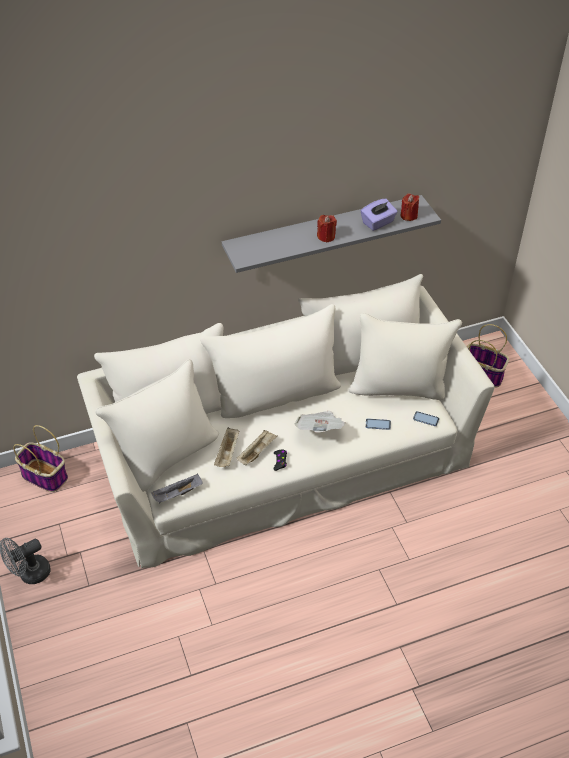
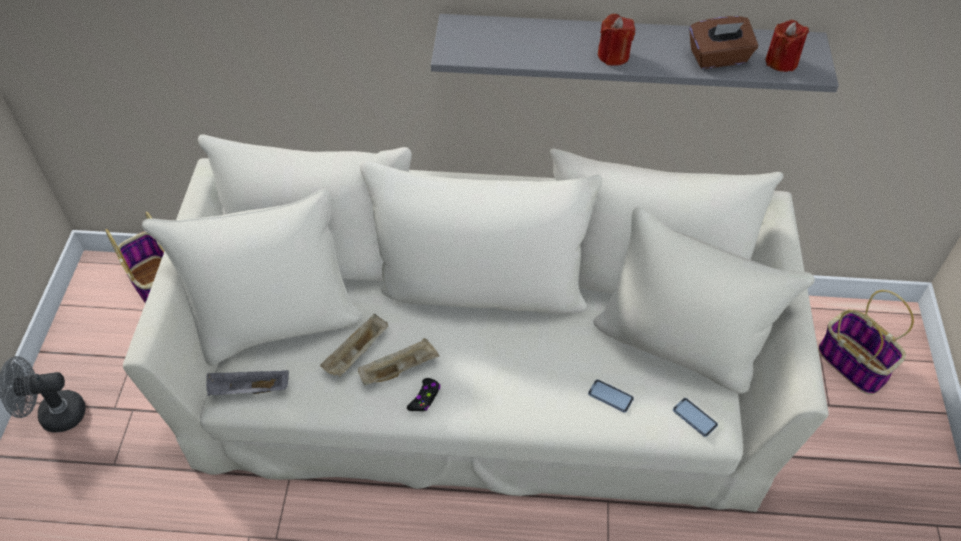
camera: 25 degrees right, 5 degrees up
newspaper [295,411,346,433] -> none
purple tissue box [361,199,397,231] -> brown tissue box [689,16,758,69]

